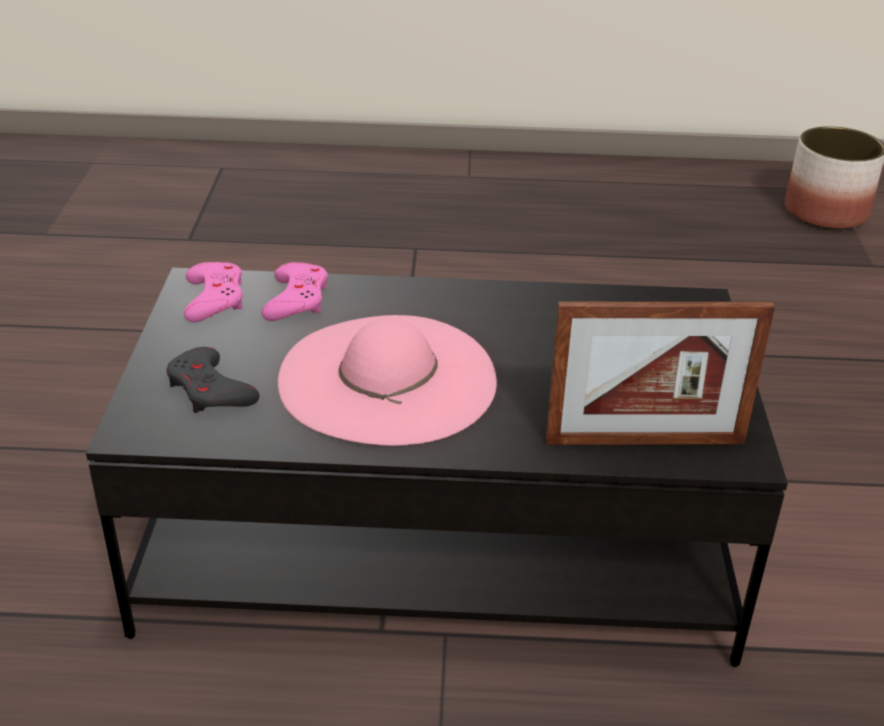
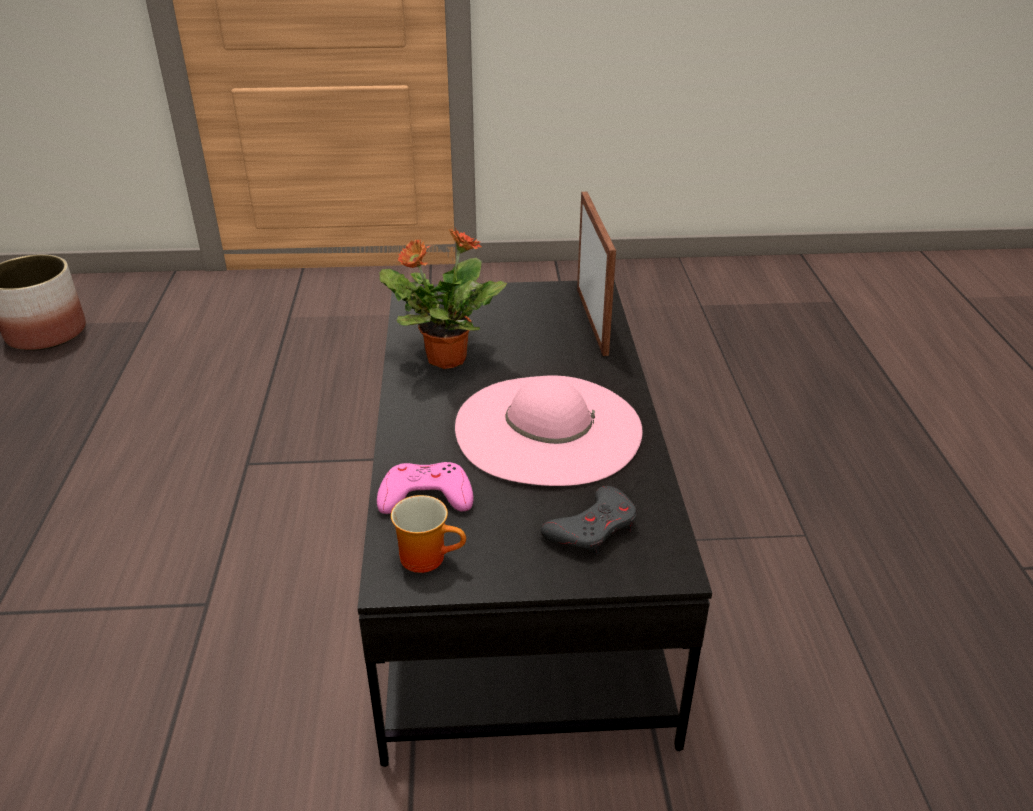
camera: 95 degrees left, 0 degrees up
pink game controller [184,262,243,322] -> mug [391,495,466,573]
none -> potted plant [380,226,507,369]

